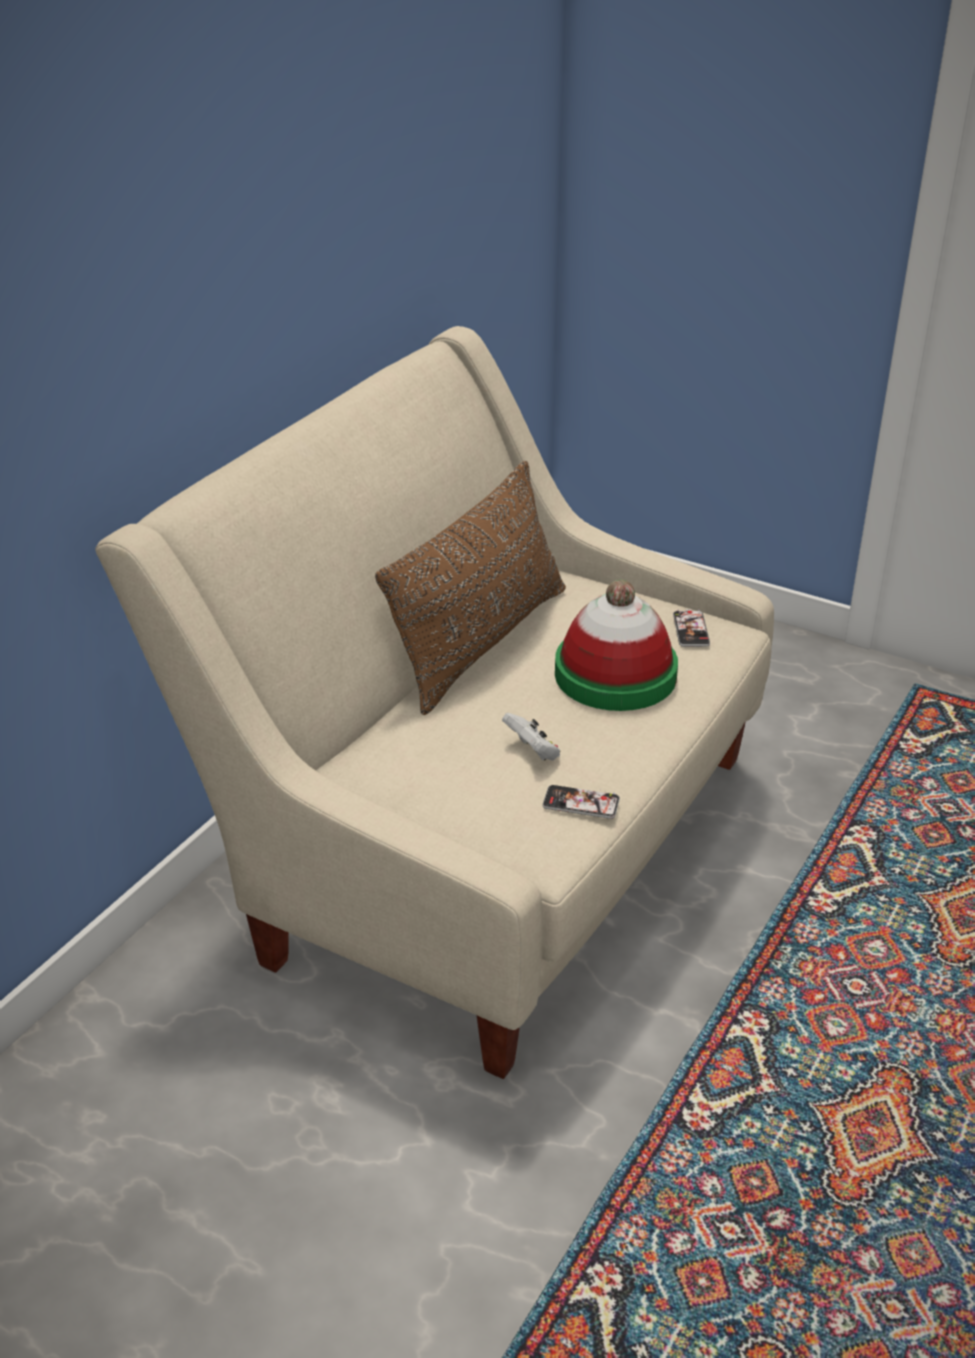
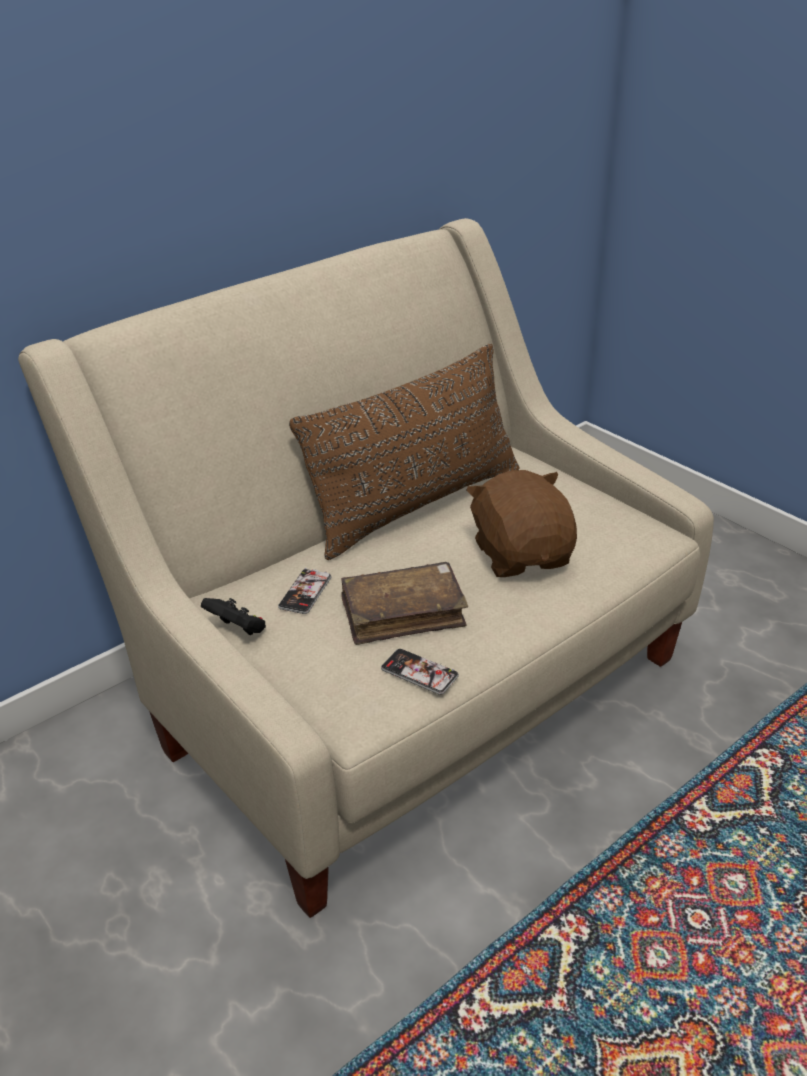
camera: 20 degrees right, 0 degrees up
white game controller [502,713,560,761] -> brown book [341,562,468,645]
hat [555,580,678,711] -> brown plush toy [466,470,577,577]
phone [673,609,710,647] -> phone moved to [278,568,332,614]
none -> black game controller [201,598,266,635]

